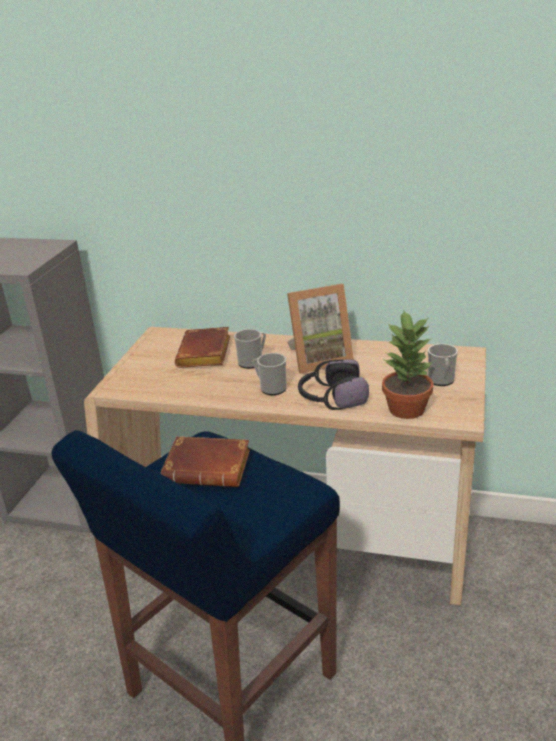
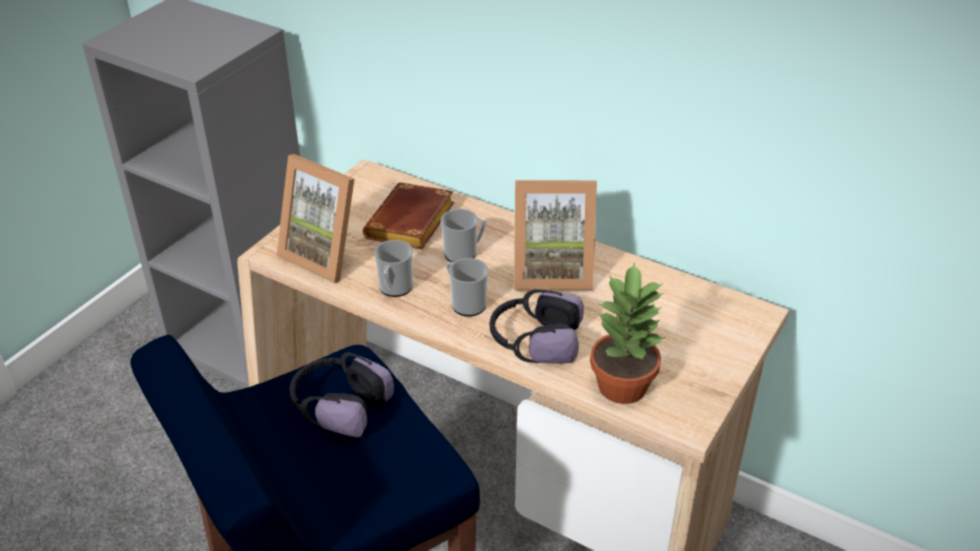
camera: 15 degrees right, 10 degrees up
brown book [161,436,250,487] -> headphones [290,352,394,437]
mug [428,344,458,386] -> mug moved to [374,240,413,297]
none -> picture frame [277,154,354,283]

